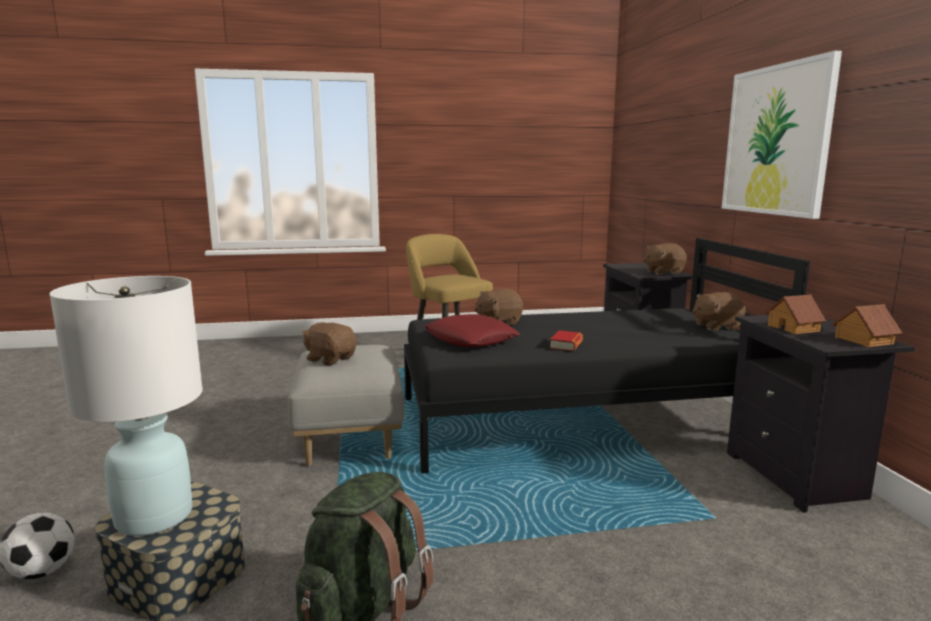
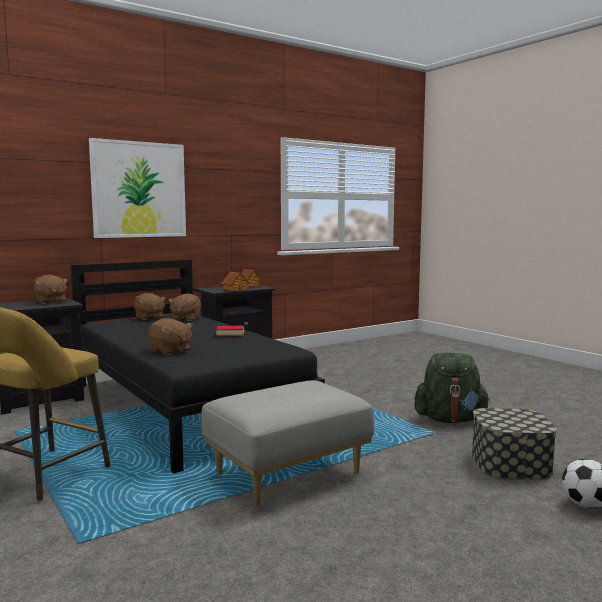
camera: 115 degrees left, 5 degrees down
white table lamp [49,276,203,536] -> none
brown plush toy [302,322,356,366] -> brown plush toy moved to [168,293,201,321]
red pillow [424,314,520,347] -> none

